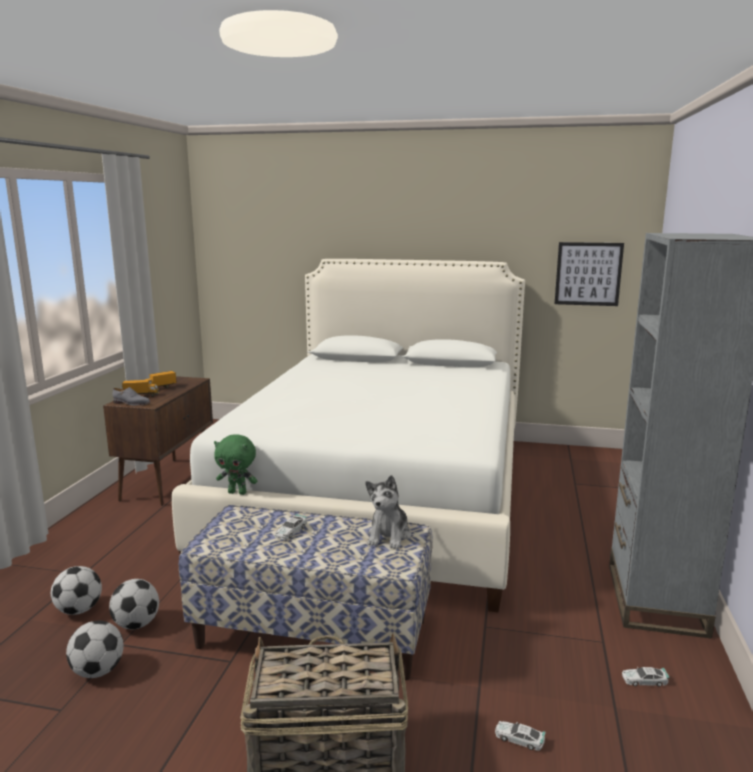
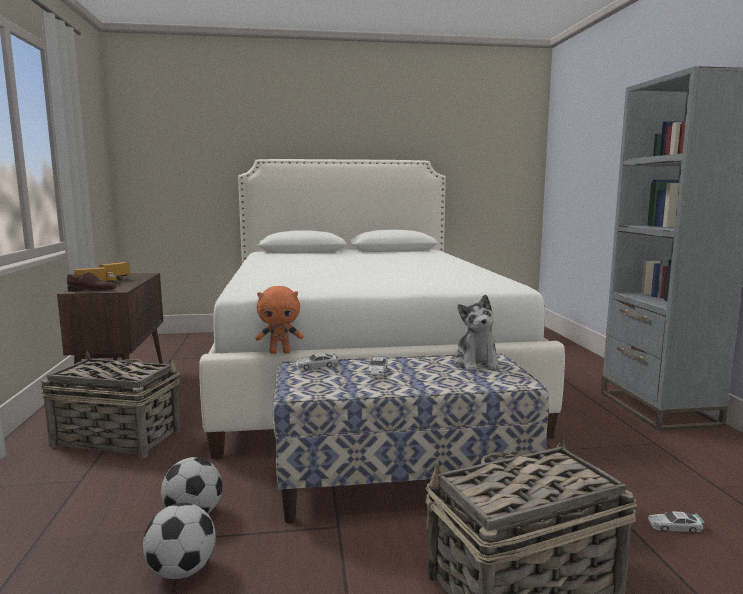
camera: 20 degrees left, 5 degrees down
football [51,566,102,615] -> none
grey shoe [113,387,150,405] -> brown shoe [67,272,116,292]
green plush toy [214,434,257,495] -> orange plush toy [255,286,303,354]
picture [554,242,624,306] -> none
toy car [622,667,670,687] -> toy car moved to [295,353,338,370]
none -> basket [40,351,181,458]

